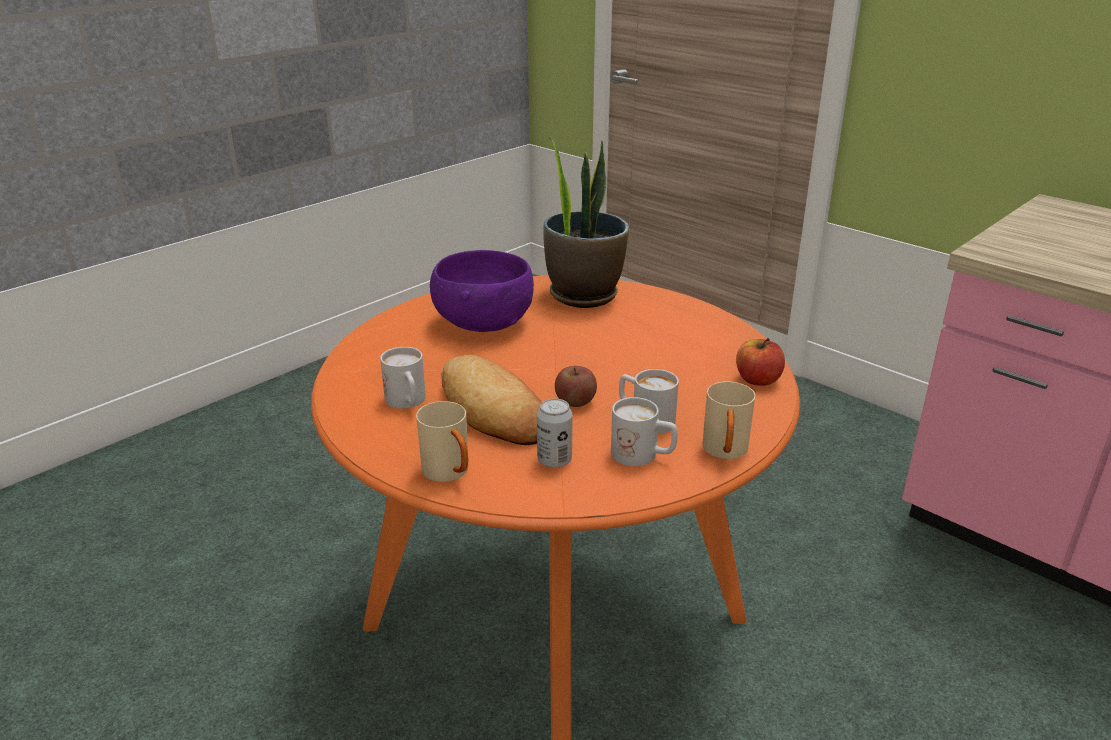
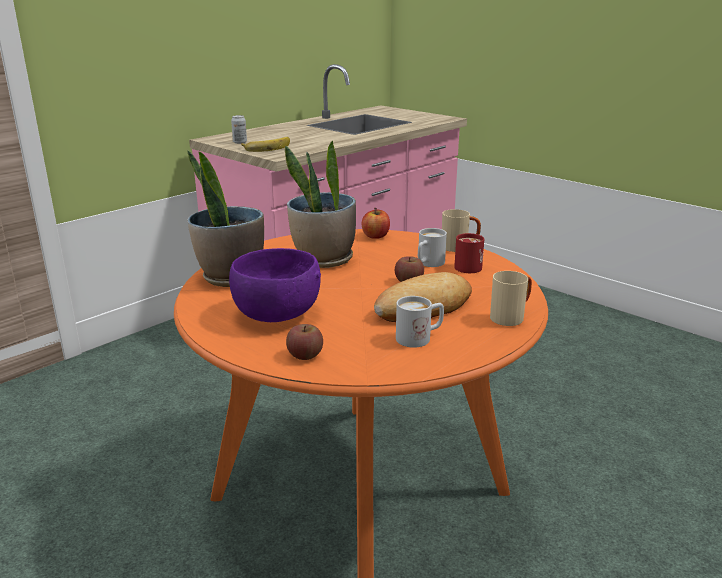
camera: 90 degrees left, 5 degrees down
can [537,398,573,468] -> can moved to [231,115,247,144]
white mug [611,397,678,466] -> red mug [454,233,484,273]
none -> banana [241,137,290,152]
none -> potted plant [285,140,356,268]
none -> apple [286,324,323,360]

